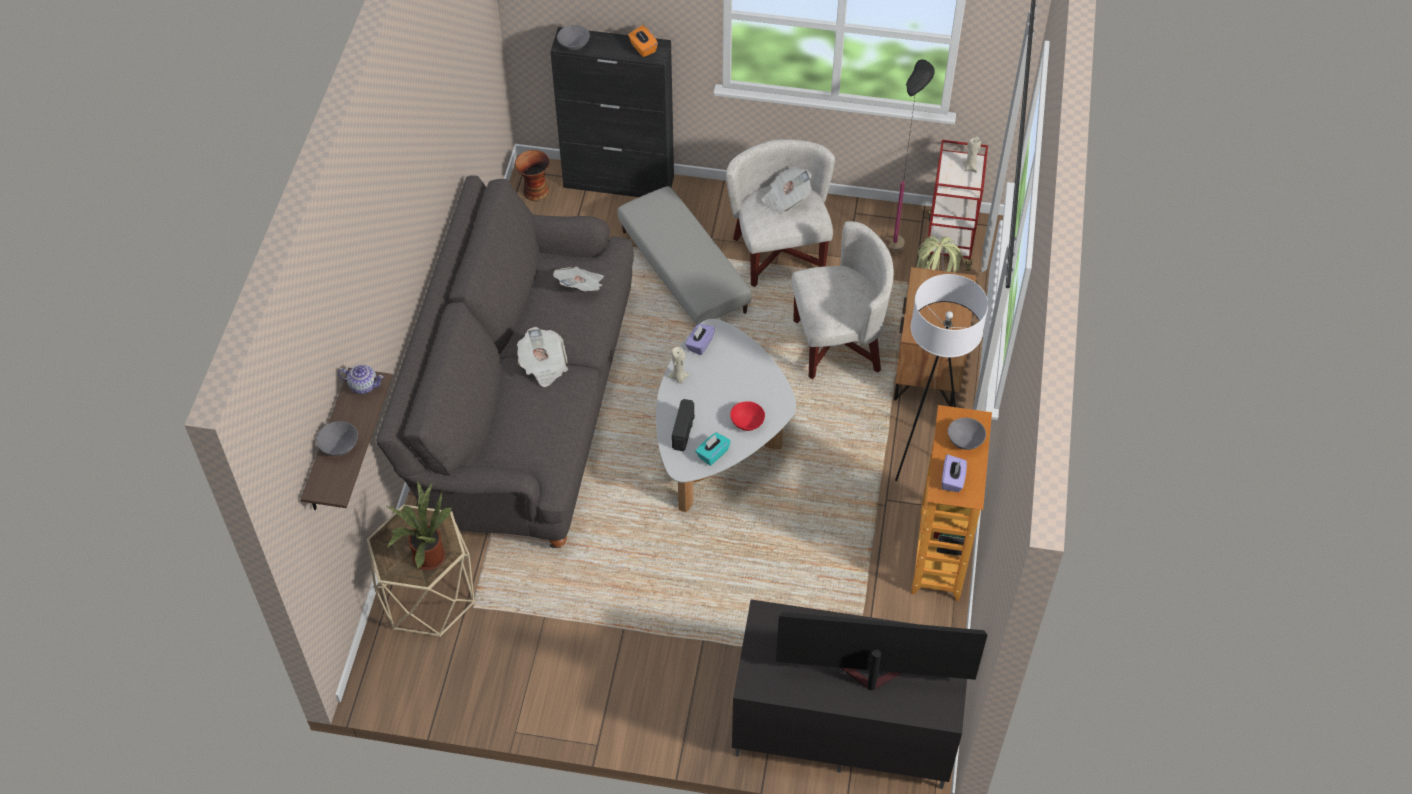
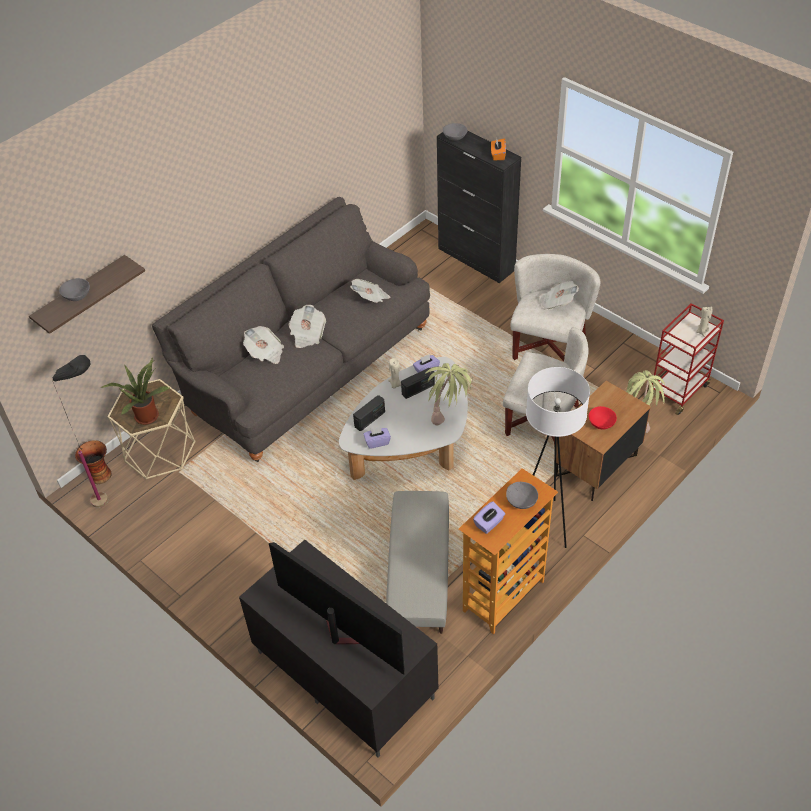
camera: 35 degrees right, 5 degrees down
teapot [338,365,384,394] -> none
vase [515,150,550,201] -> vase moved to [75,440,112,484]
grey ottoman [618,186,752,325] -> grey ottoman moved to [386,491,449,634]
turquoise tissue box [695,432,731,466] -> purple tissue box [363,427,391,449]
red bowl [730,401,765,431] -> red bowl moved to [589,406,617,430]
black floor lamp [885,59,935,251] -> black floor lamp moved to [52,355,108,508]
none -> newspaper [243,326,284,364]
none -> radio [401,368,435,399]
none -> potted plant [425,363,473,425]

